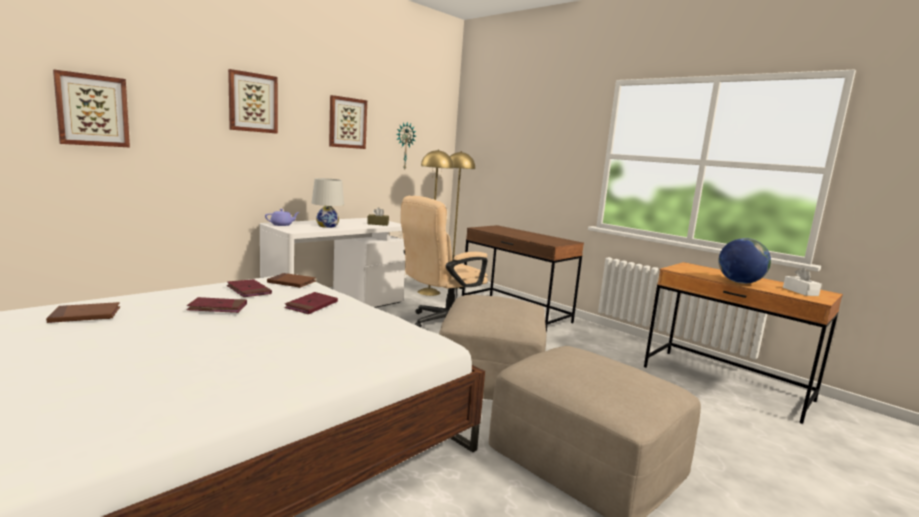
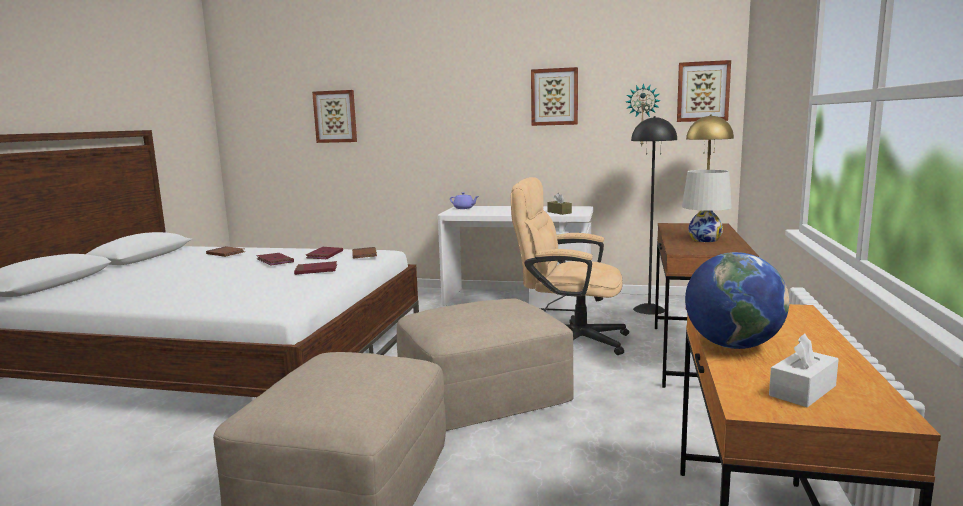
camera: 60 degrees right, 0 degrees up
picture [228,69,278,134] -> picture moved to [677,60,731,122]
white table lamp [312,178,344,228] -> white table lamp moved to [682,170,732,242]
yellow floor lamp [418,149,454,296] -> black floor lamp [631,116,677,314]

